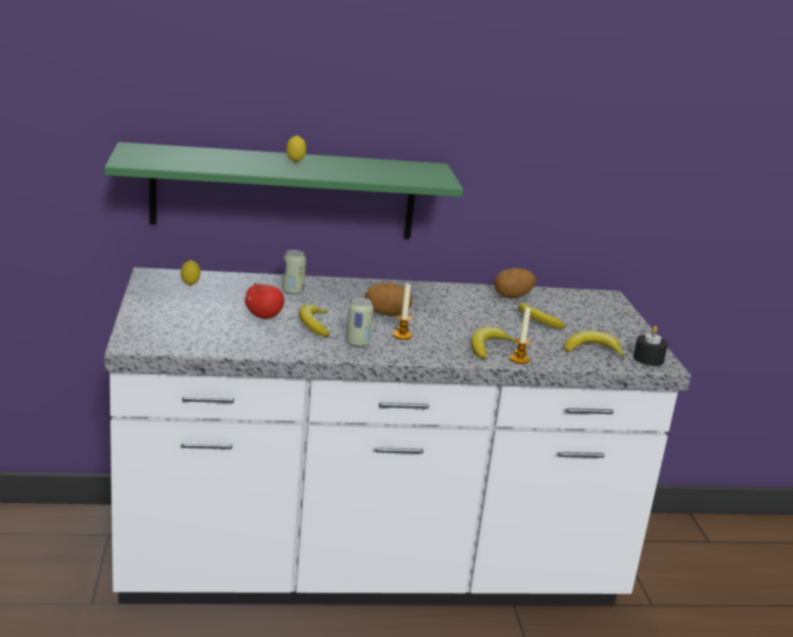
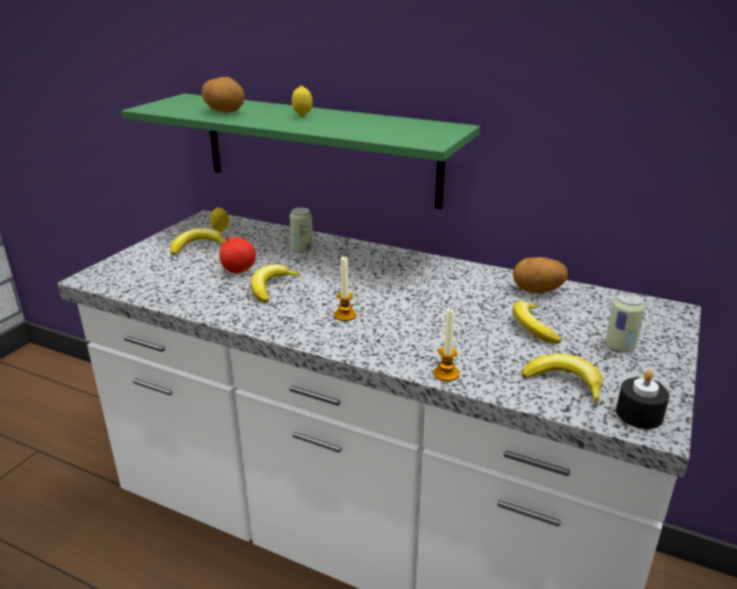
camera: 35 degrees right, 5 degrees up
can [346,298,374,347] -> can moved to [605,293,645,352]
potato [365,282,412,316] -> potato moved to [202,77,245,113]
banana [471,327,515,360] -> banana moved to [170,228,224,255]

